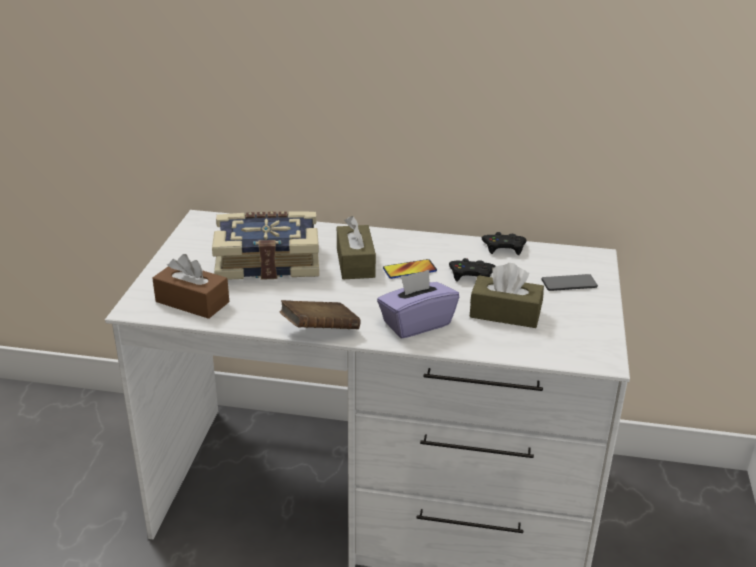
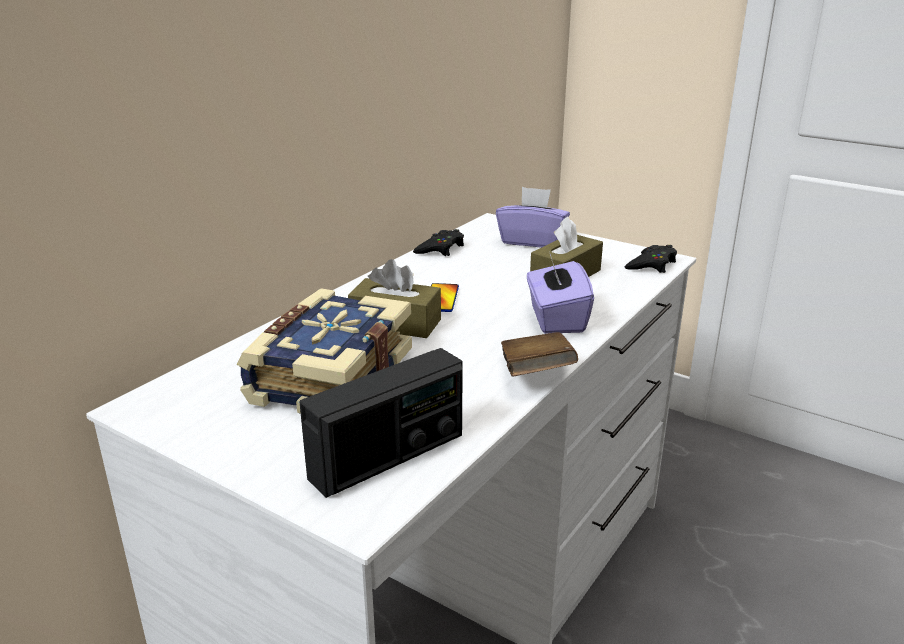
camera: 65 degrees left, 5 degrees down
brown tissue box [152,254,229,319] -> radio [299,348,463,498]
black game controller [449,258,496,282] -> black game controller moved to [625,245,677,273]
phone [541,274,598,291] -> purple tissue box [496,187,570,248]

